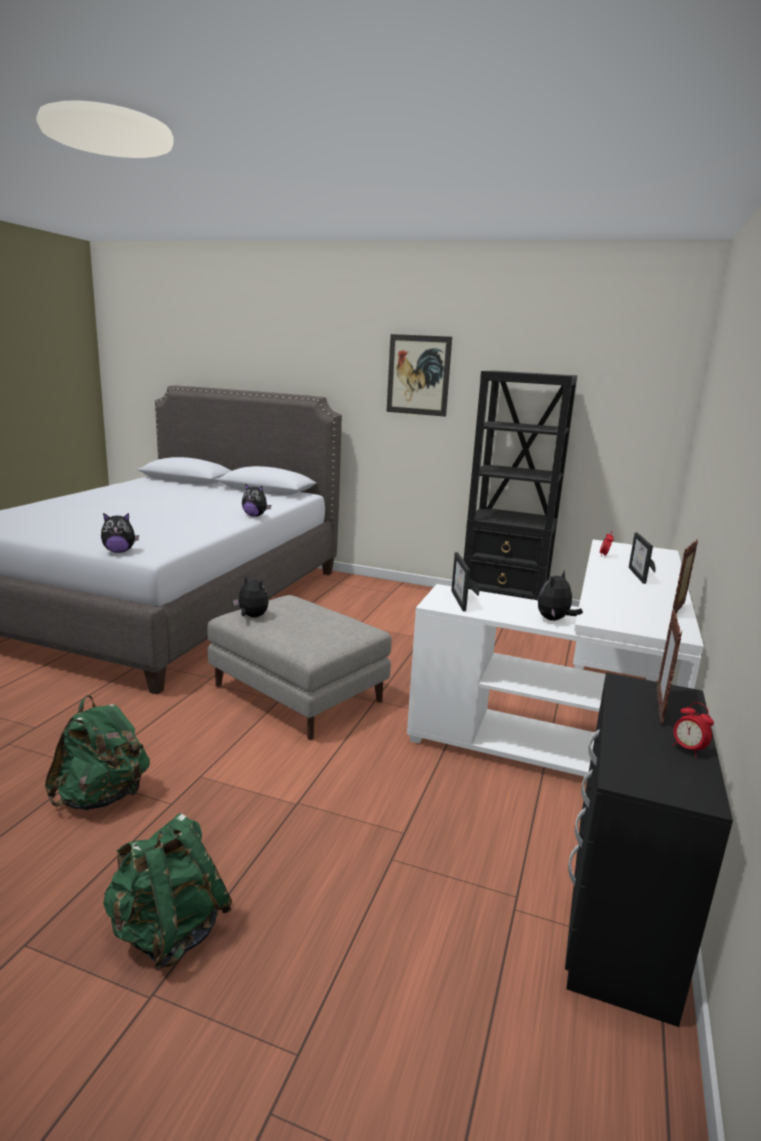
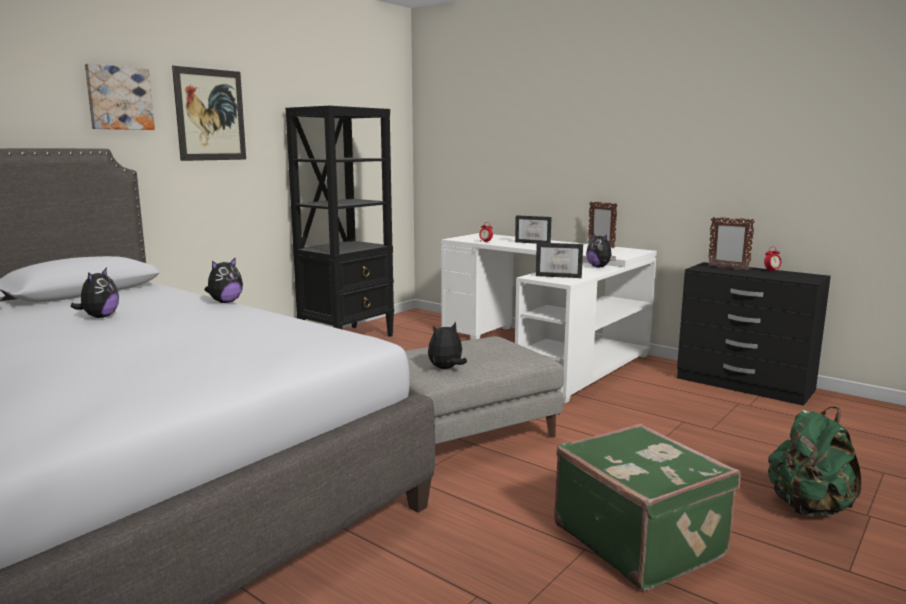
camera: 70 degrees left, 5 degrees down
green backpack [45,695,150,810] -> green suitcase [554,423,741,591]
plush toy [101,513,139,553] -> plush toy moved to [71,267,119,318]
none -> picture [85,64,155,130]

